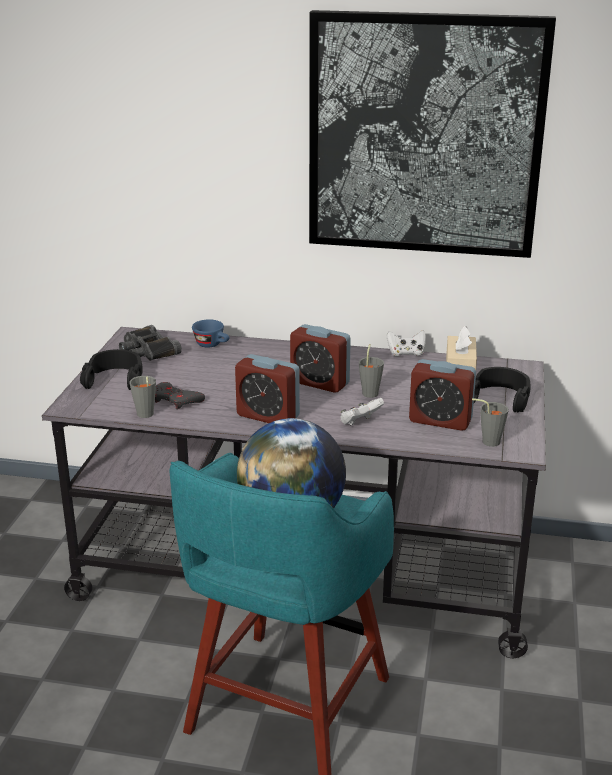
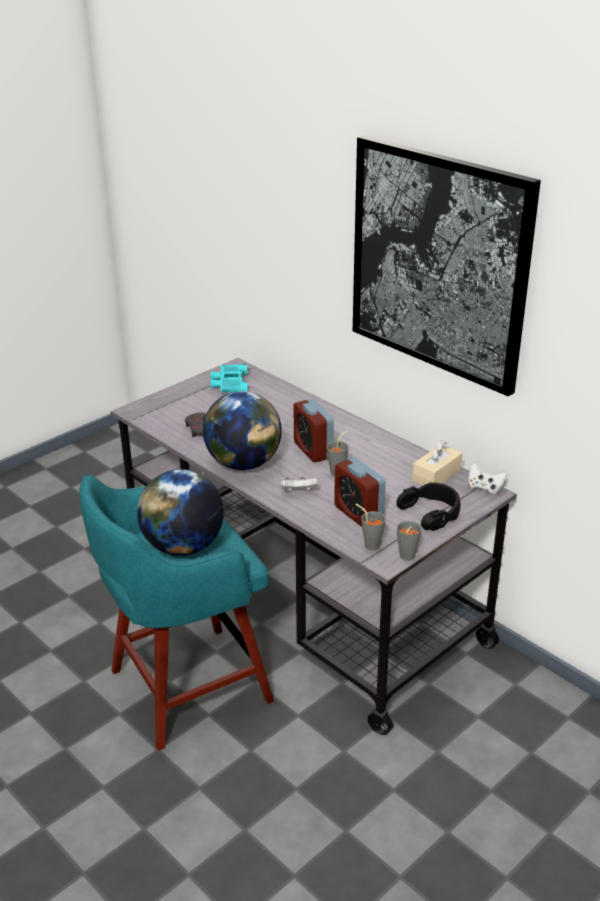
camera: 35 degrees right, 5 degrees up
black headphones [80,349,143,390] -> none
black binoculars [119,325,182,361] -> turquoise binoculars [211,363,248,392]
grey cup [130,376,156,418] -> grey cup moved to [397,521,422,561]
blue cup [192,319,229,348] -> none
alarm clock [235,354,300,423] -> globe [203,391,282,470]
white game controller [387,330,426,356] -> white game controller moved to [468,463,507,494]

